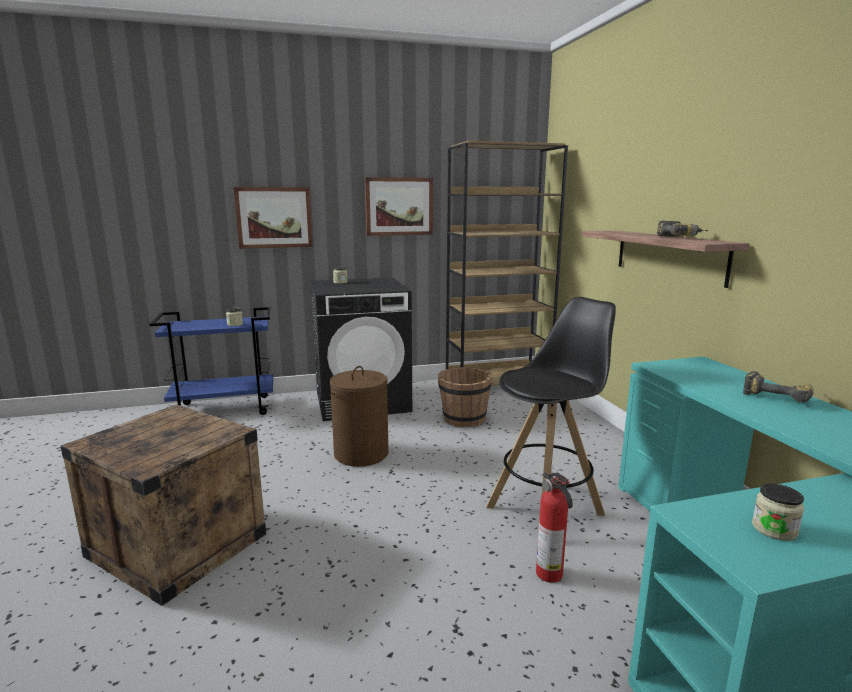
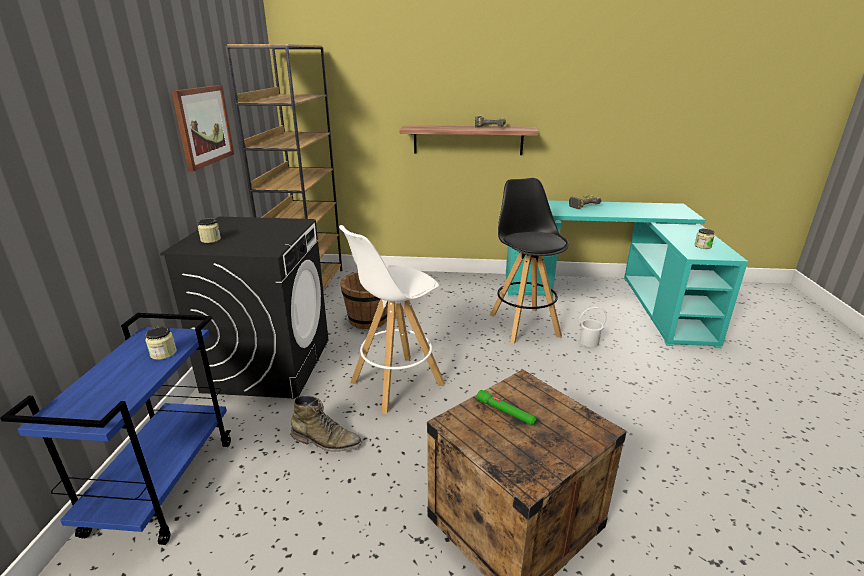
camera: 70 degrees left, 10 degrees up
picture [234,187,313,249] -> none
brown laundry basket [330,366,389,467] -> white stool [339,225,445,414]
fire extinguisher [536,472,573,583] -> white bucket [579,307,607,347]
none -> green boot [291,395,362,452]
none -> green flashlight [477,390,537,426]

